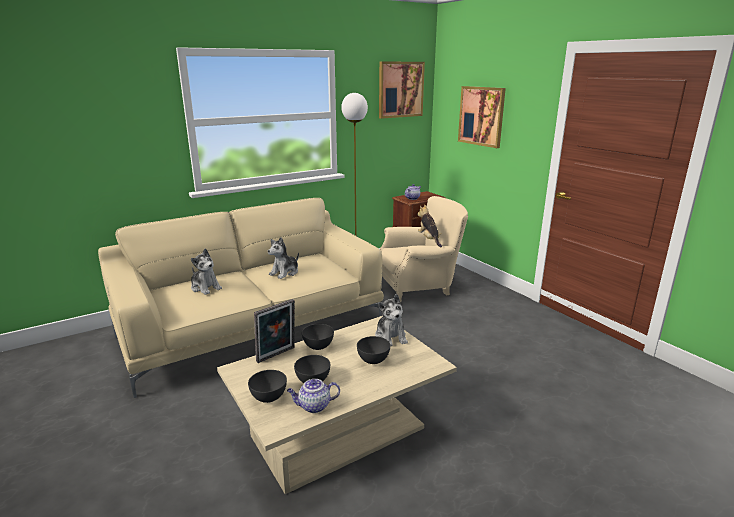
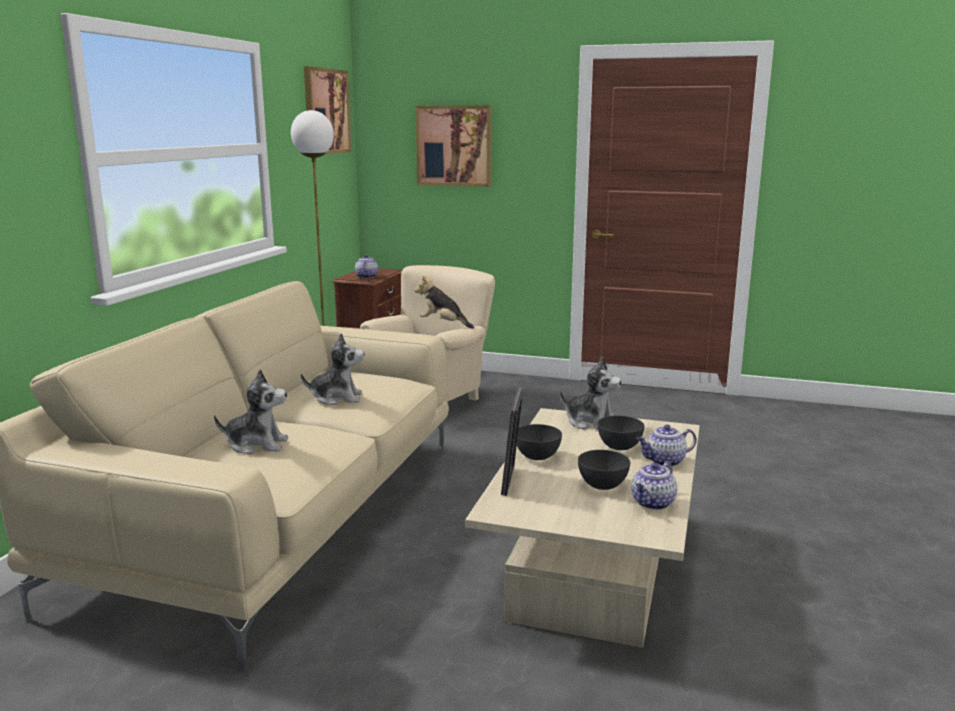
camera: 40 degrees left, 5 degrees down
grey bowl [248,370,287,403] -> none
plush toy [268,237,299,279] -> plush toy turned 90 degrees counterclockwise [301,333,364,405]
none -> teapot [637,425,696,467]

